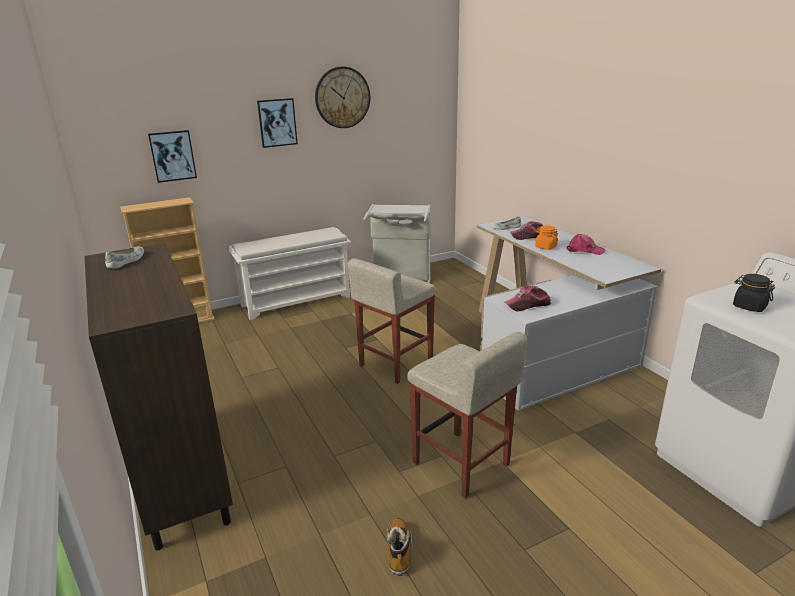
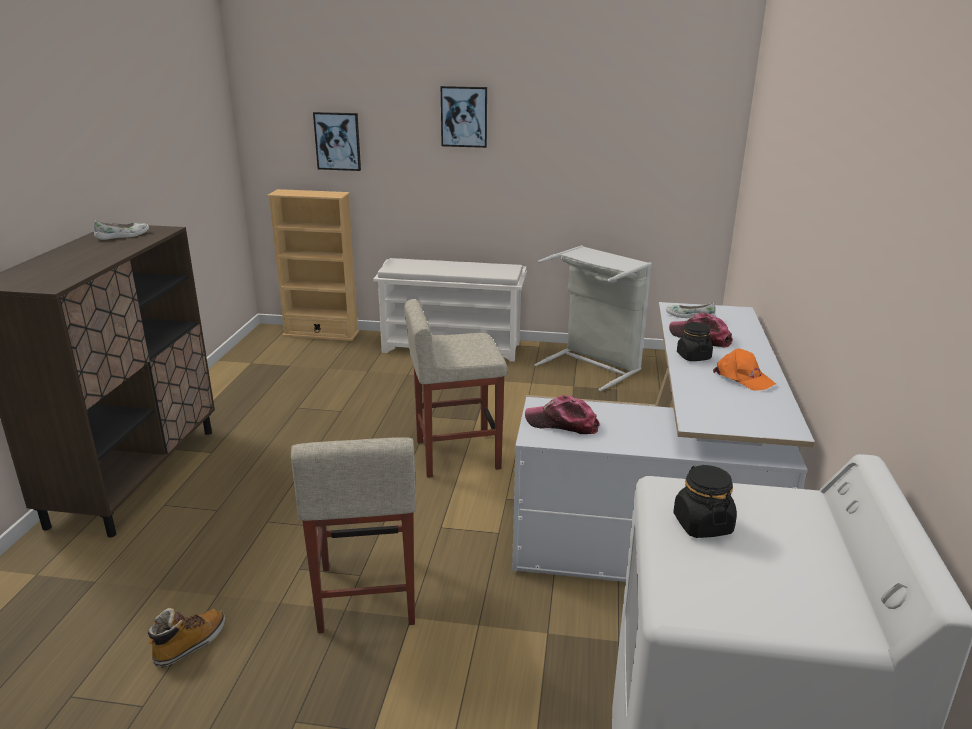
camera: 35 degrees right, 0 degrees up
wall clock [315,66,370,128] -> none
orange jar [535,225,558,250] -> black jar [677,322,713,361]
pink cap [566,234,606,255] -> orange cap [713,348,776,391]

